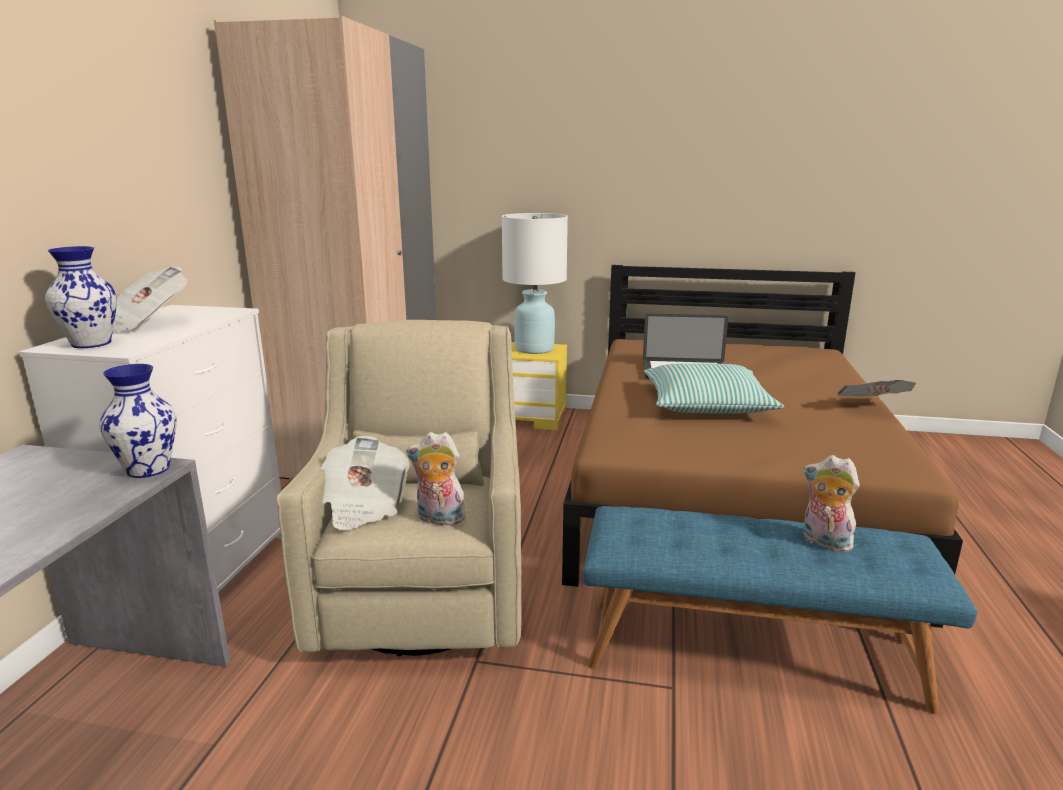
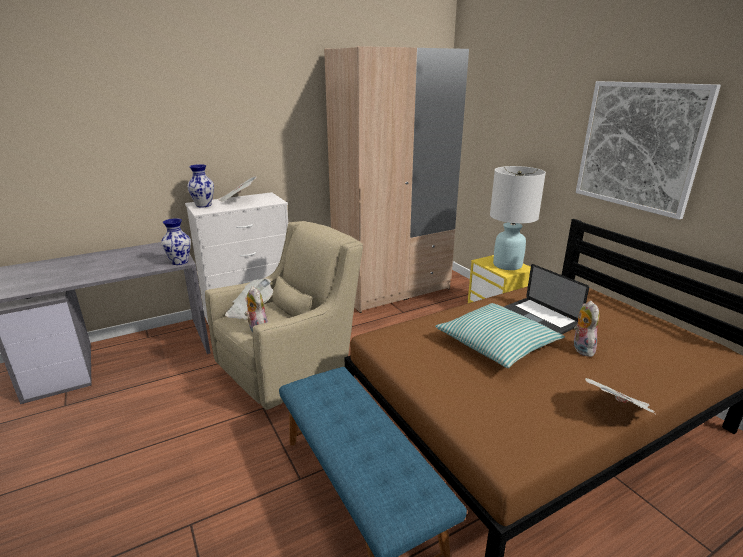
camera: 50 degrees right, 5 degrees up
plush toy [803,455,860,552] -> plush toy moved to [573,301,600,357]
none -> picture [576,81,721,220]

